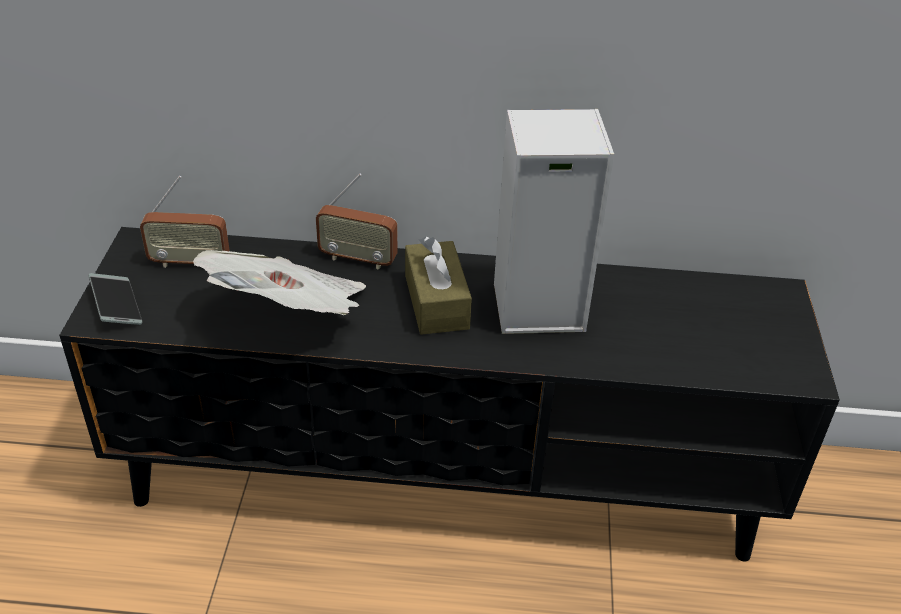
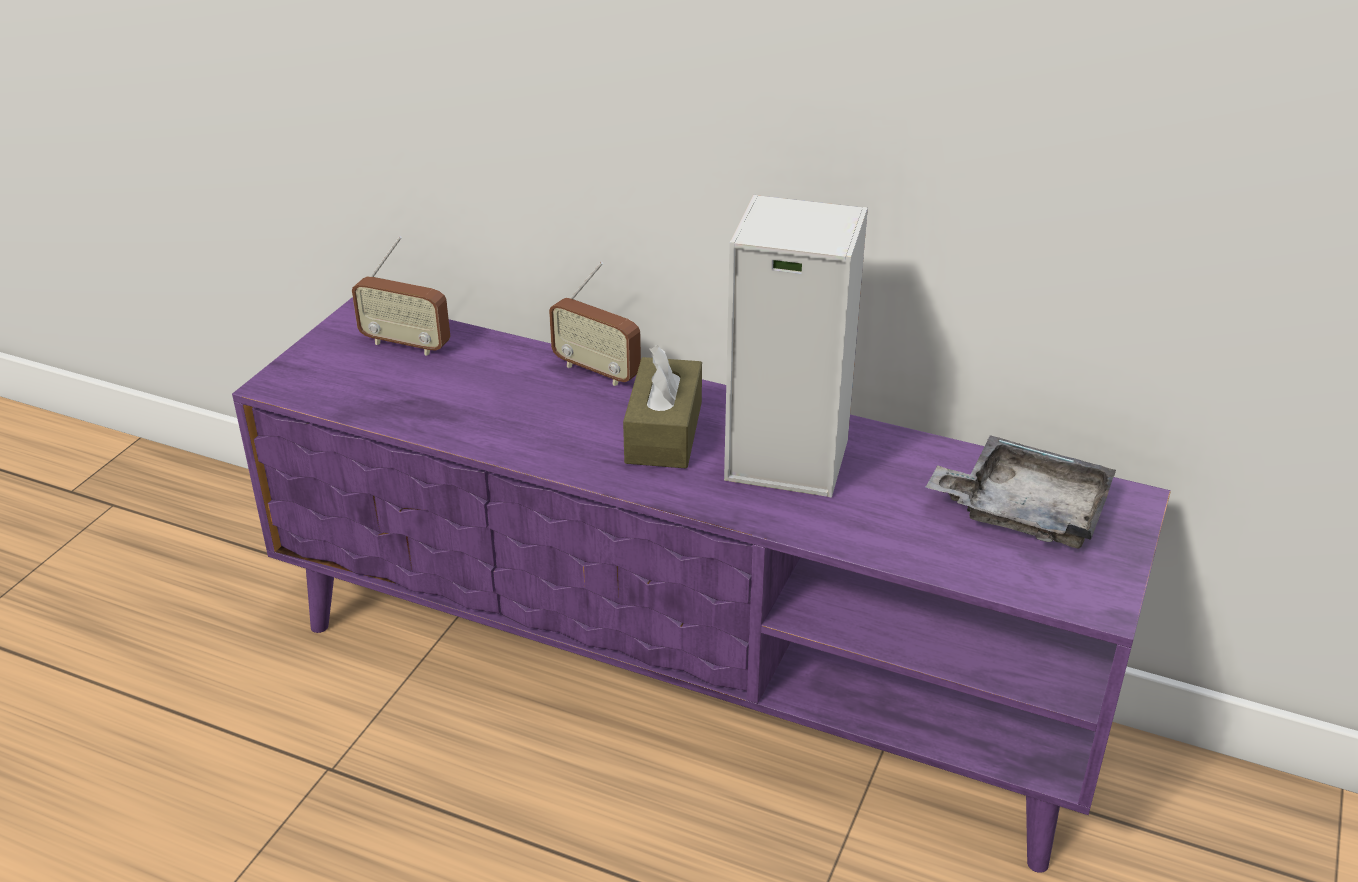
camera: 20 degrees right, 5 degrees down
black tv stand [59,227,840,562] -> purple tv stand [232,297,1171,873]
phone [89,273,142,325] -> none
newspaper [193,250,366,315] -> none
none -> grey tray [926,435,1116,548]

